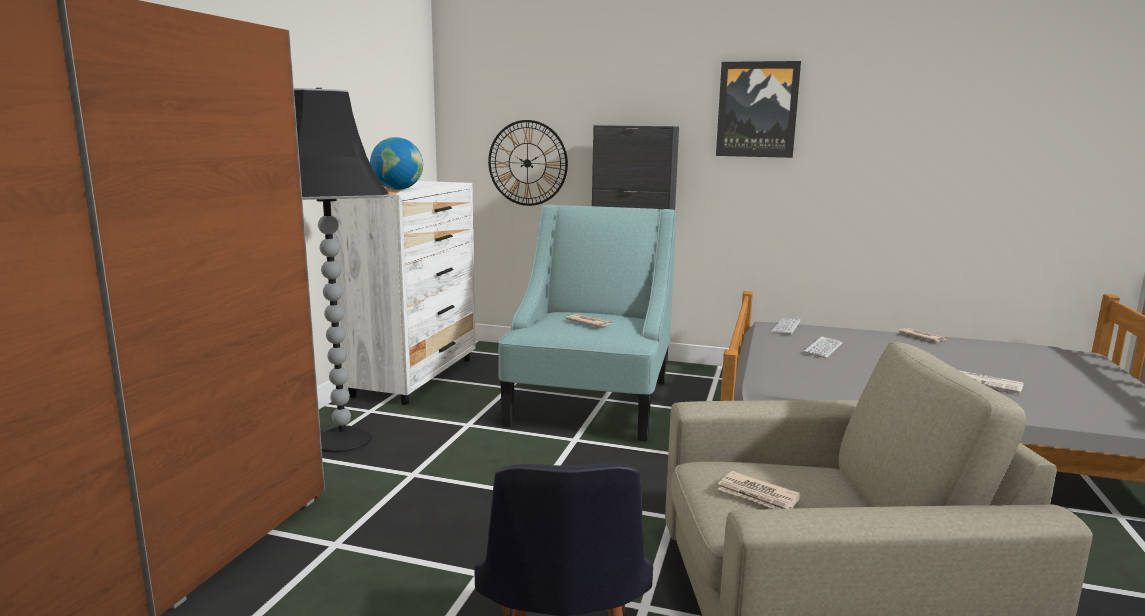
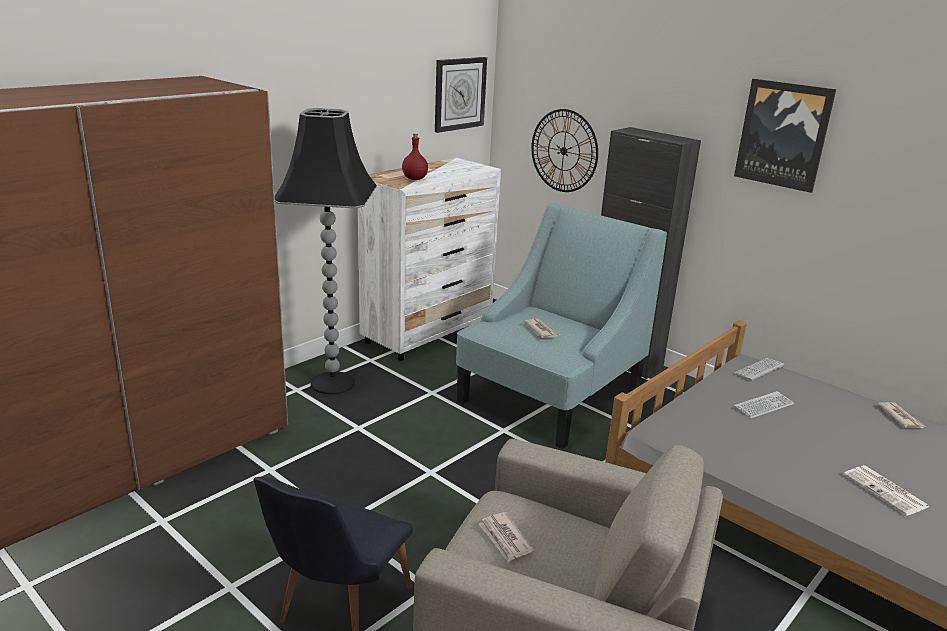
camera: 25 degrees right, 10 degrees up
globe [370,137,423,190] -> red bottle [402,134,428,180]
none -> wall clock [435,57,487,133]

